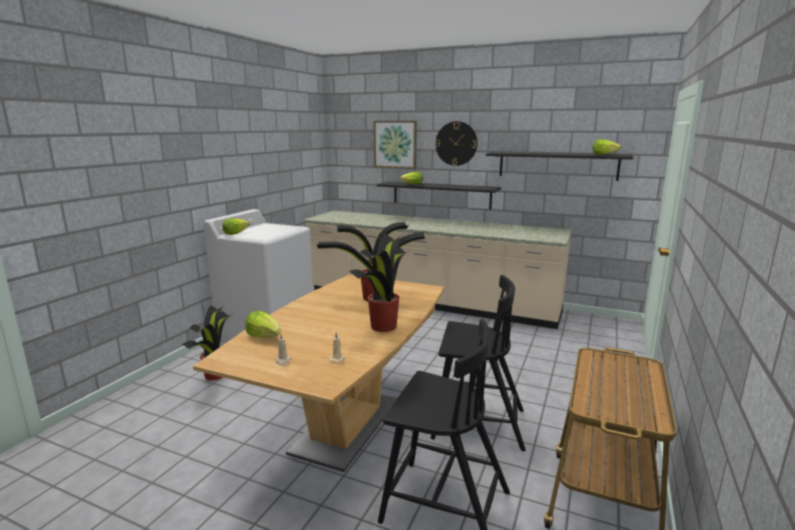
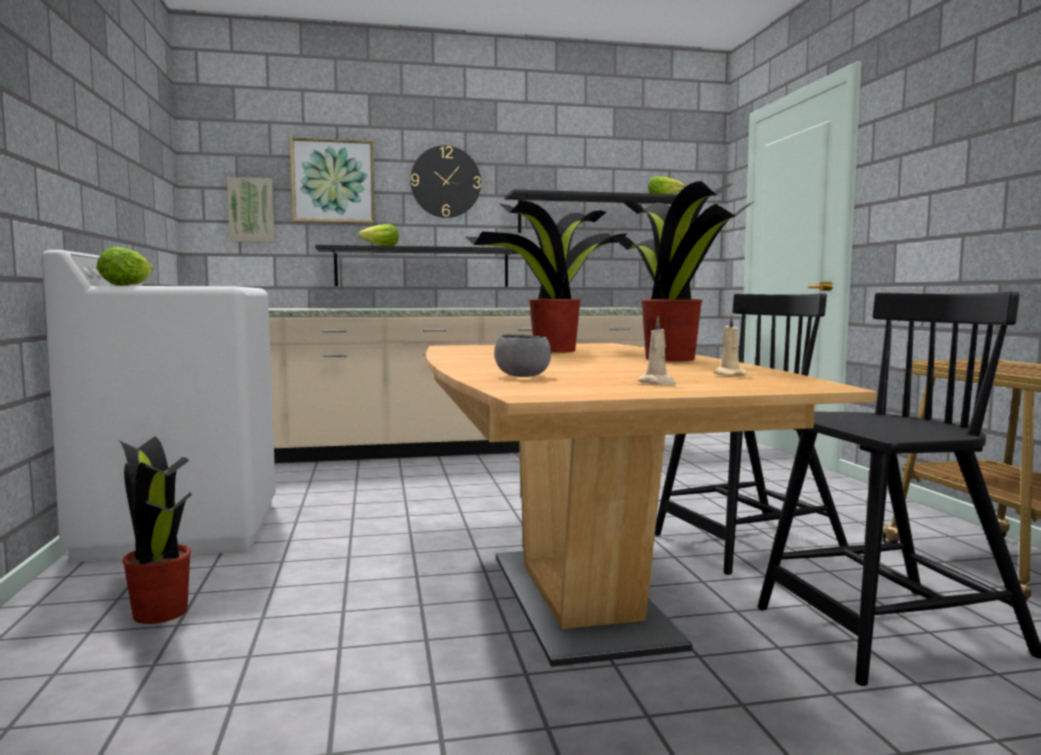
camera: 35 degrees left, 10 degrees down
lettuce [245,311,281,338] -> grey bowl [494,334,551,377]
none -> picture [227,177,275,242]

